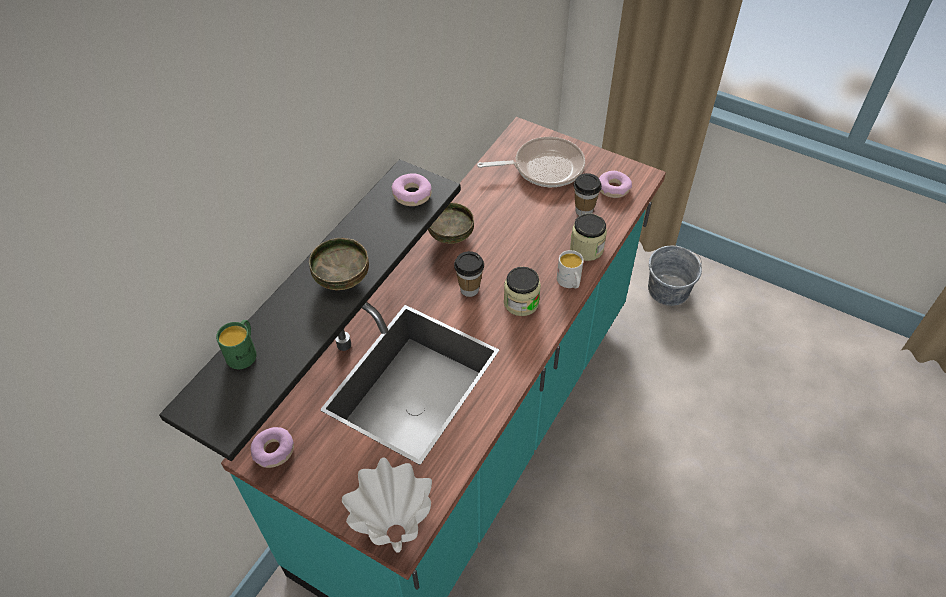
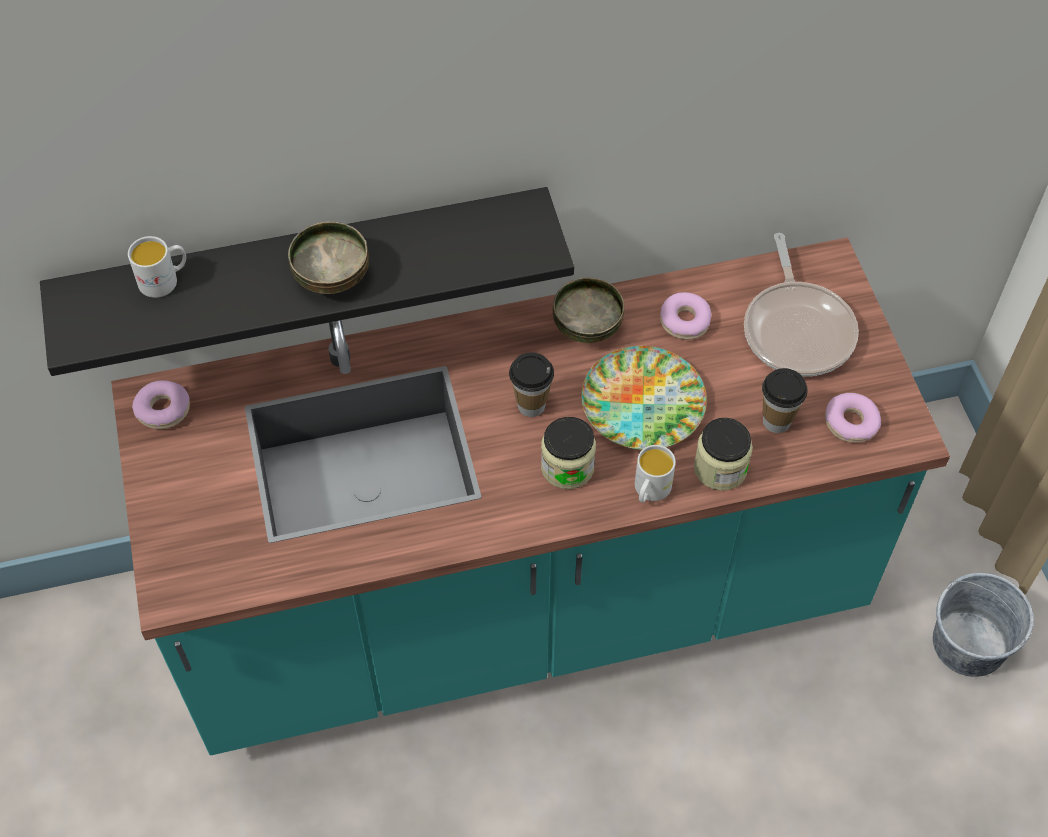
camera: 45 degrees right, 5 degrees up
green mug [216,320,257,369] -> white mug [128,236,186,298]
white vase [342,457,432,553] -> none
donut [391,173,432,206] -> donut moved to [660,292,711,340]
frying pan [477,137,585,187] -> frying pan turned 45 degrees clockwise [744,233,859,377]
none -> plate [581,346,707,450]

